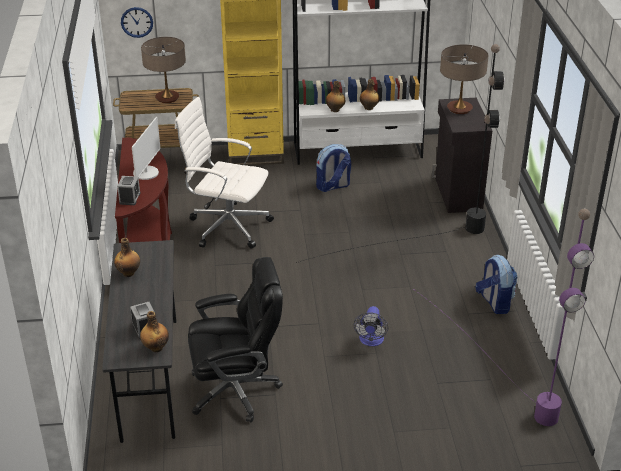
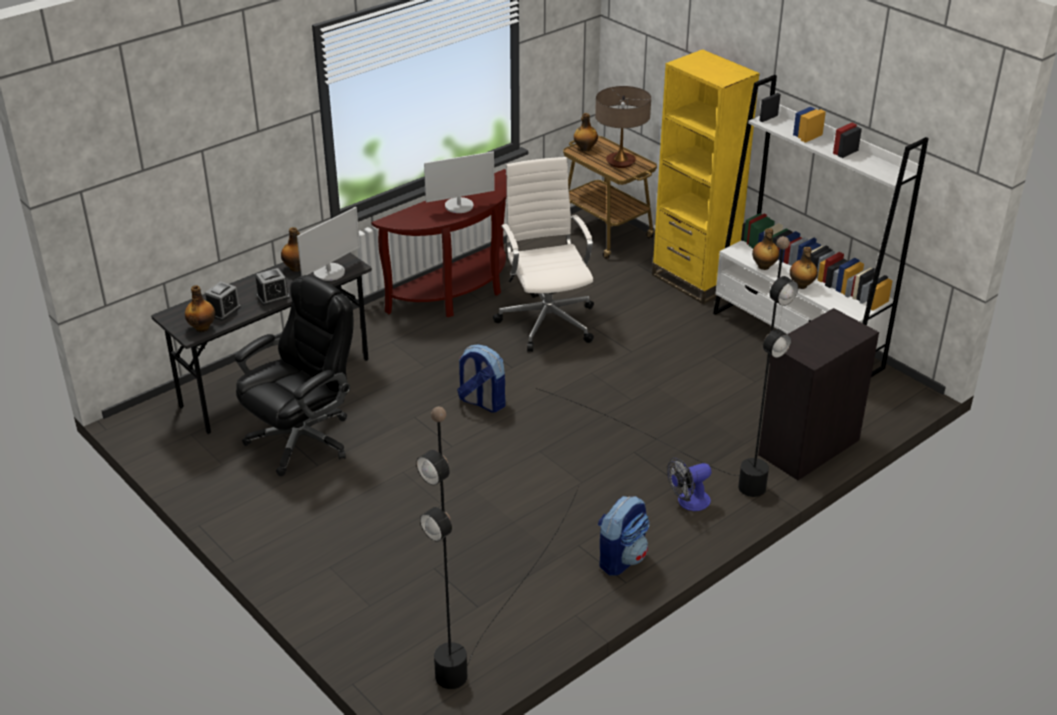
camera: 55 degrees right, 0 degrees up
alarm clock [117,176,141,205] -> alarm clock moved to [255,268,290,306]
wall clock [121,7,153,38] -> none
black office chair [188,257,283,423] -> black office chair turned 90 degrees counterclockwise [234,275,354,476]
backpack [316,144,351,192] -> backpack moved to [457,344,506,413]
fan [354,306,388,346] -> fan moved to [667,458,711,511]
purple floor lamp [413,209,594,426] -> black floor lamp [416,406,579,689]
table lamp [440,44,489,114] -> none
none -> monitor [297,207,360,281]
none -> bottle [574,113,598,151]

